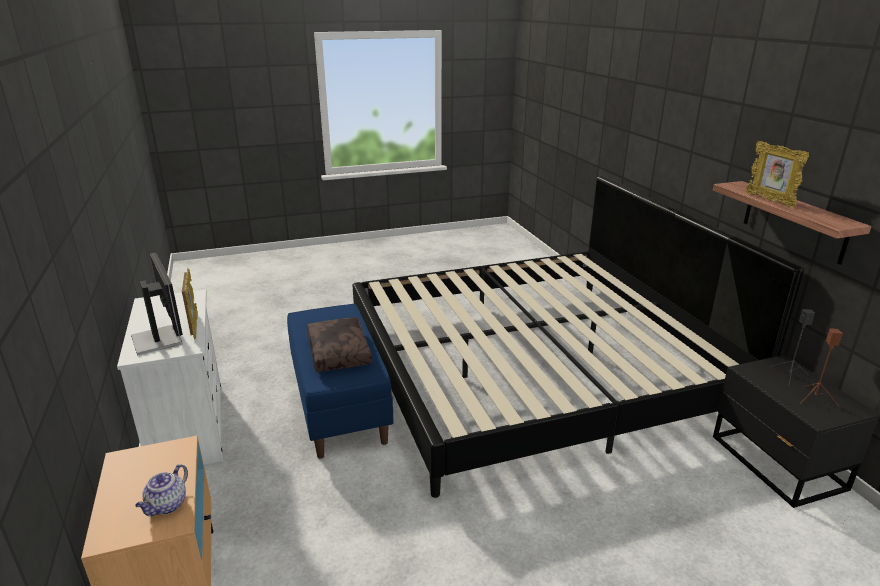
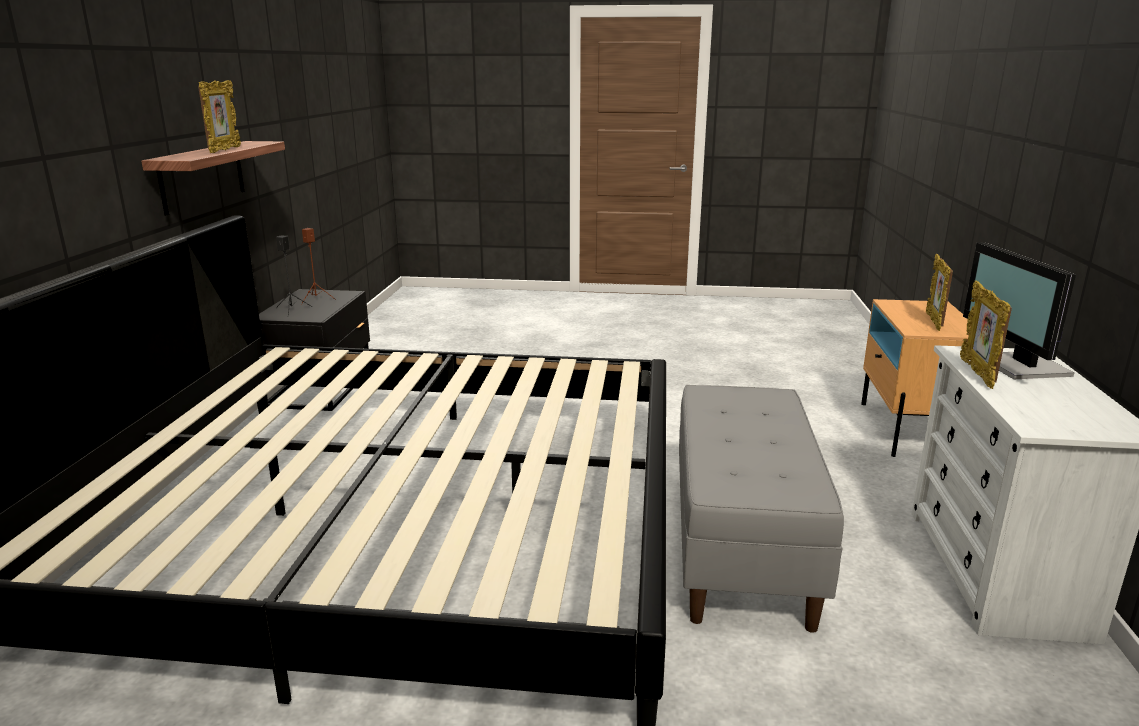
camera: 155 degrees left, 5 degrees down
teapot [135,464,188,516] -> none
blue bench [287,304,393,459] -> grey bench [679,385,844,633]
brown pillow [307,317,372,372] -> none
none -> picture frame [926,254,953,331]

